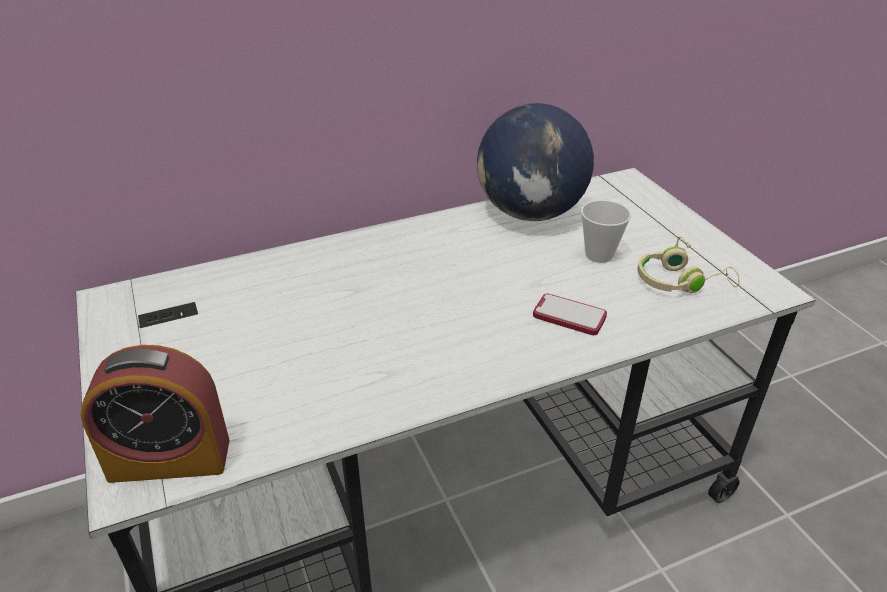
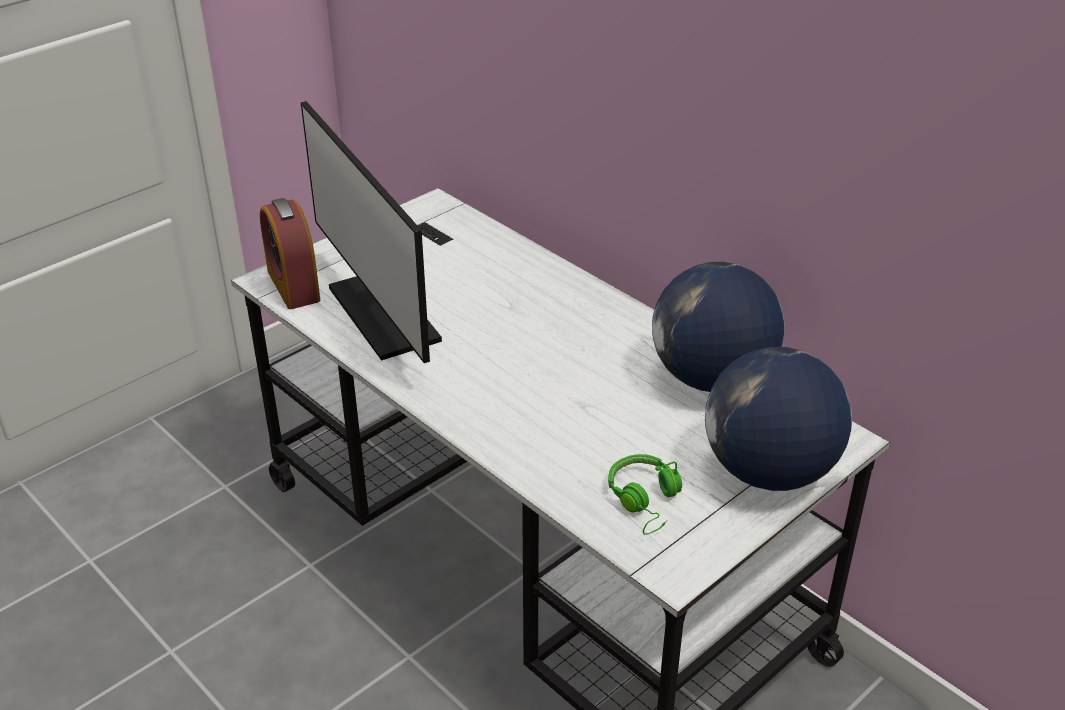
camera: 70 degrees right, 0 degrees up
phone [533,294,607,335] -> none
cup [581,200,631,263] -> none
beige headphones [637,236,739,293] -> green headphones [608,454,682,535]
none -> monitor [301,101,442,363]
none -> globe [705,347,852,491]

